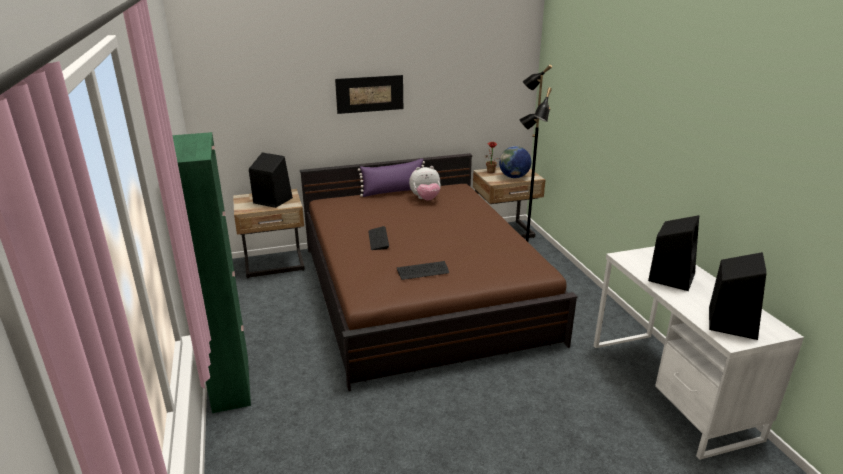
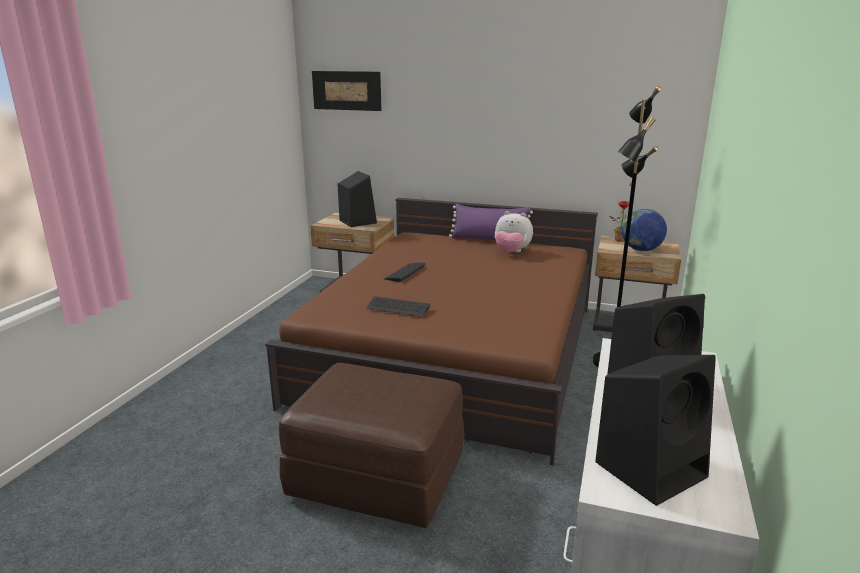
camera: 35 degrees right, 5 degrees down
green cabinet [172,132,251,413] -> none
picture [335,75,403,114] -> picture moved to [312,71,381,111]
none -> brown ottoman [279,363,465,528]

